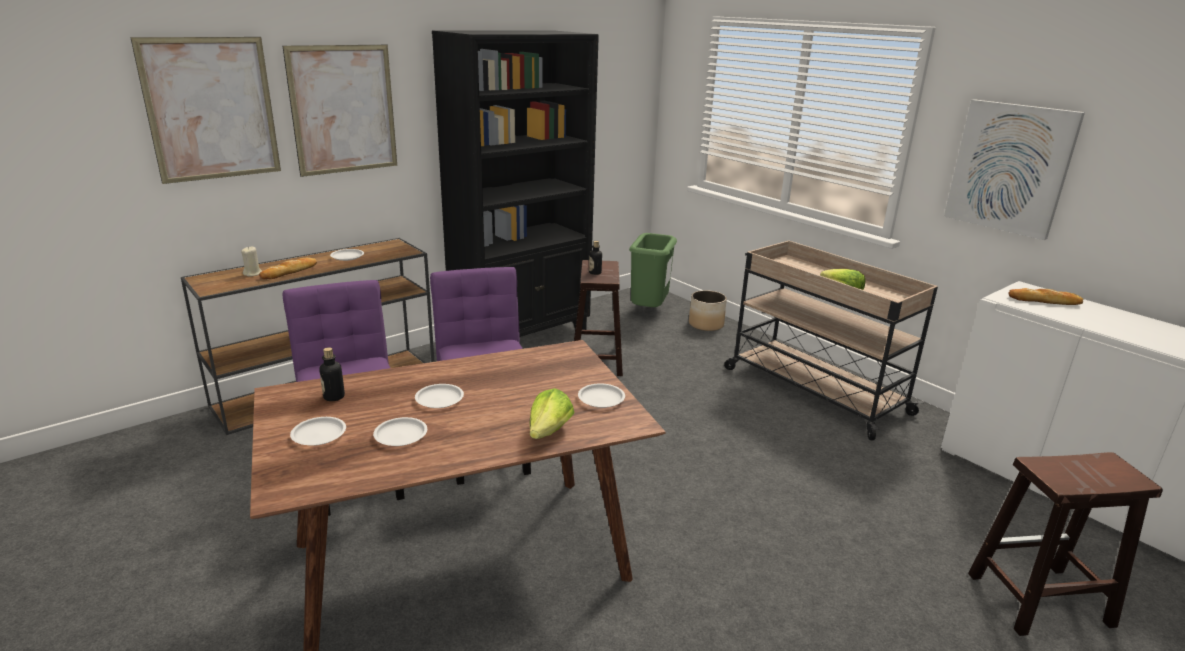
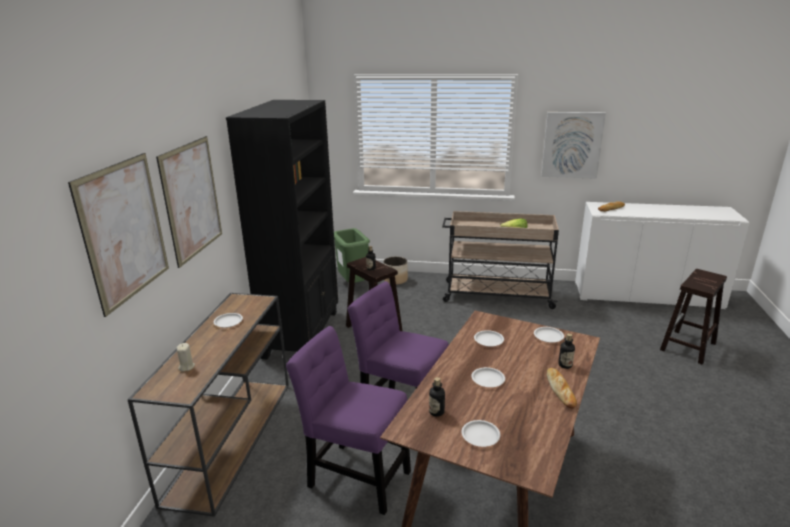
camera: 40 degrees left, 0 degrees up
bread [259,257,317,279] -> bread moved to [547,368,577,409]
white plate [373,417,427,446] -> white plate moved to [474,330,504,347]
lettuce [529,388,575,439] -> bottle [558,333,575,369]

